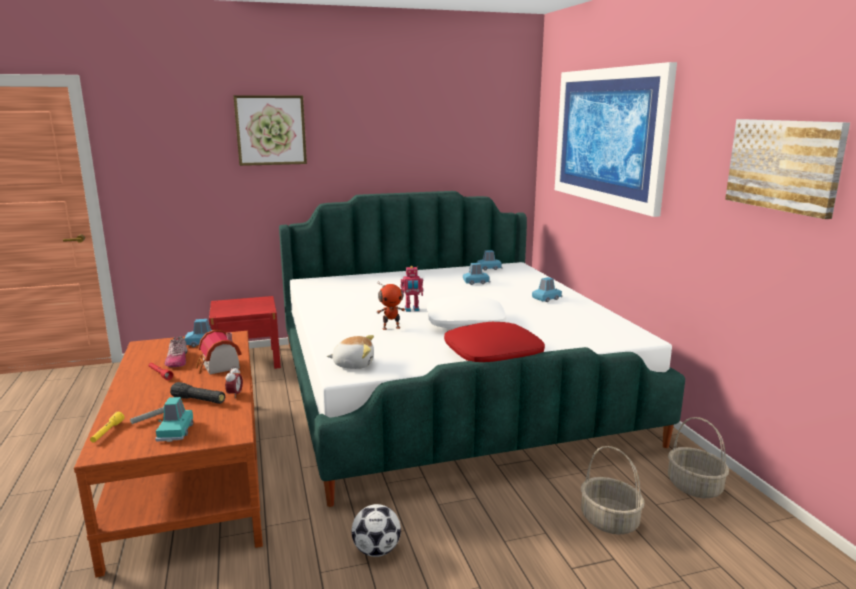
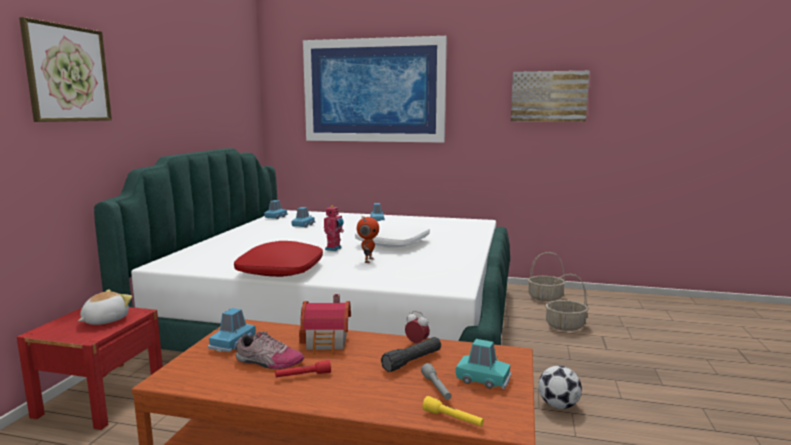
camera: 60 degrees left, 5 degrees down
plush toy [327,335,374,369] -> plush toy moved to [78,289,132,325]
red pillow [444,322,545,362] -> red pillow moved to [234,241,323,277]

